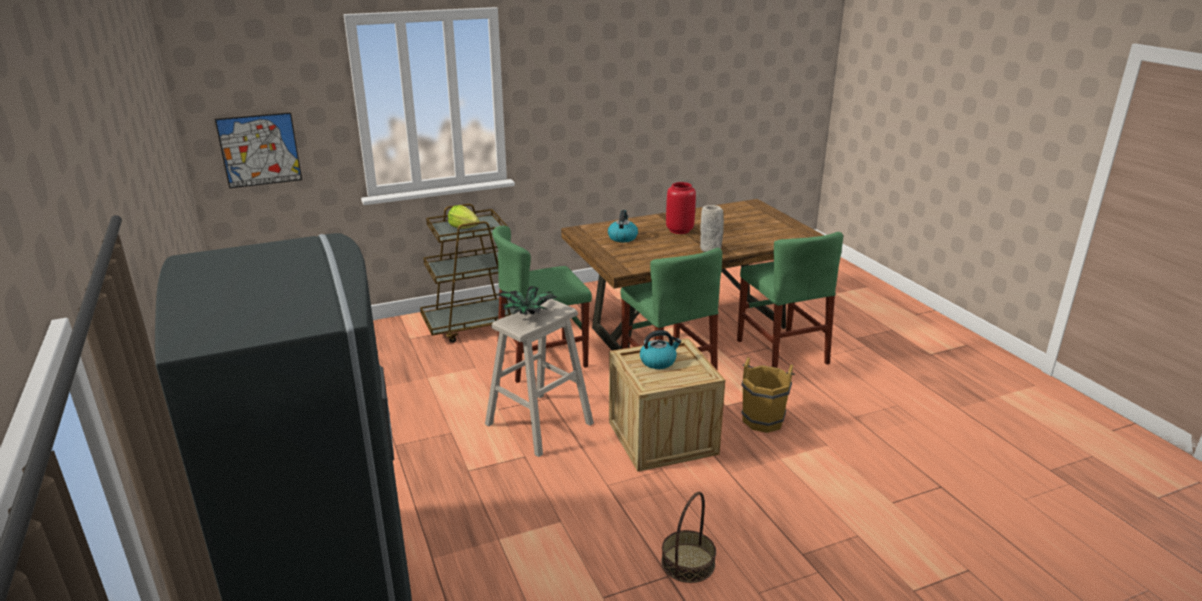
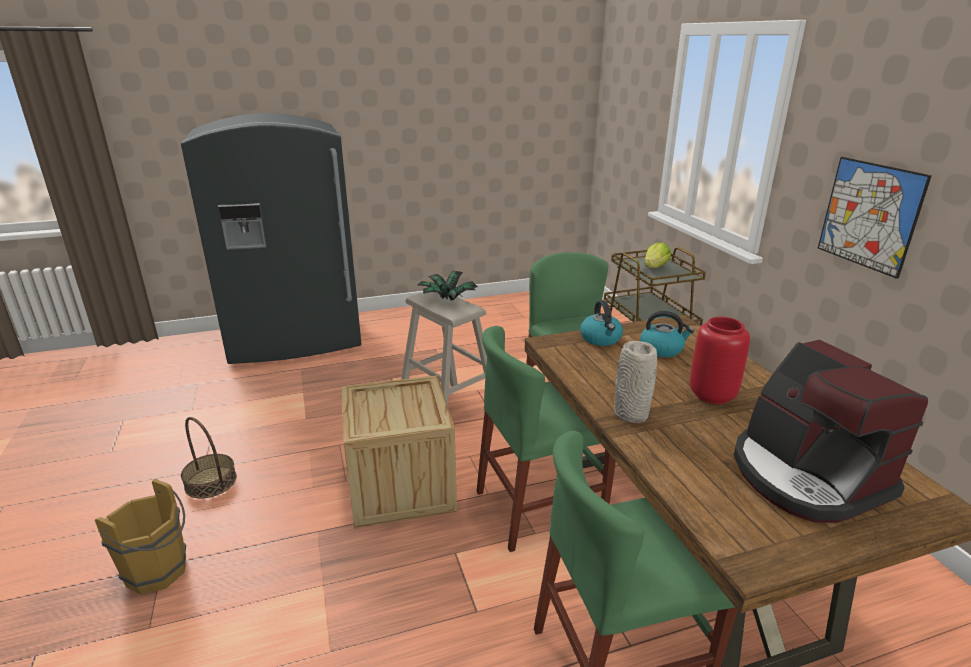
camera: 95 degrees right, 0 degrees up
picture [215,112,302,188] -> picture moved to [818,157,932,279]
kettle [640,330,681,369] -> kettle moved to [580,300,623,346]
brown bucket [741,357,795,433] -> brown bucket moved to [95,479,186,595]
none -> coffee machine [734,340,928,523]

